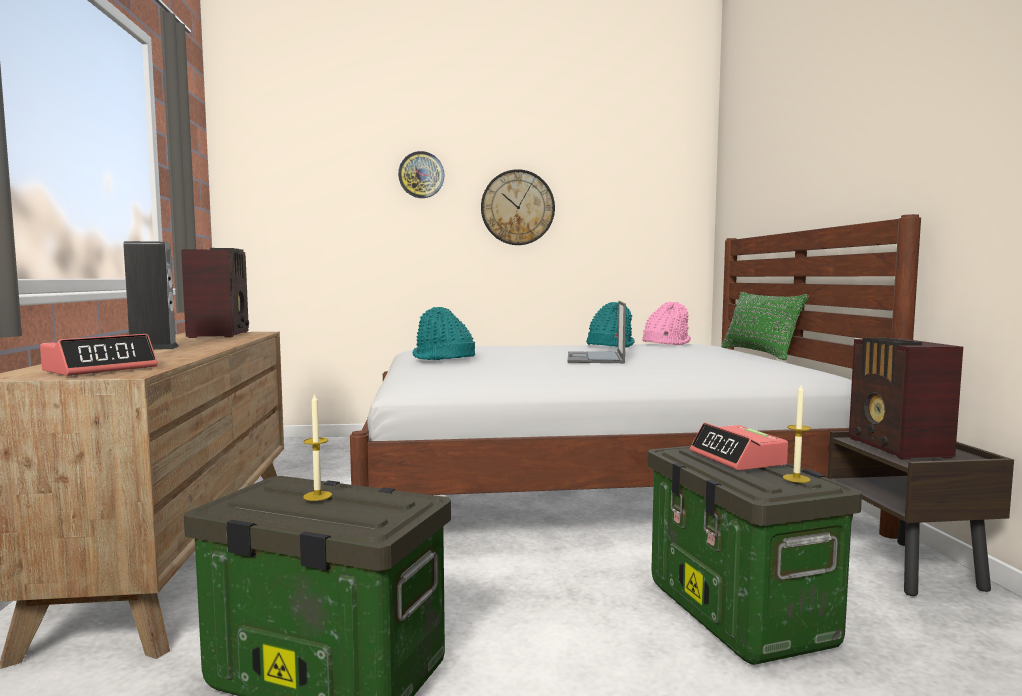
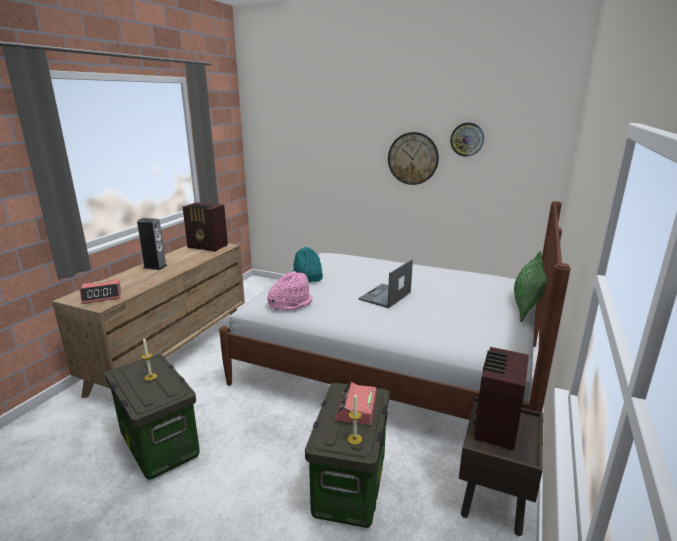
camera: 30 degrees right, 15 degrees up
radio [181,248,249,338] -> radio turned 90 degrees clockwise [183,202,228,252]
wall clock [398,151,444,198] -> wall clock moved to [450,123,484,157]
turquoise hat [586,302,635,347] -> none
pink hat [642,302,691,345] -> pink hat moved to [267,271,312,311]

